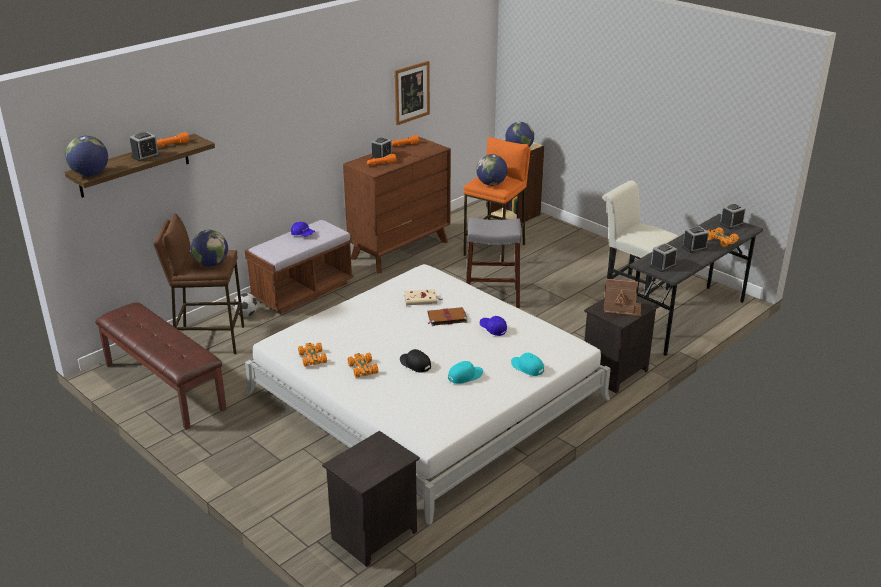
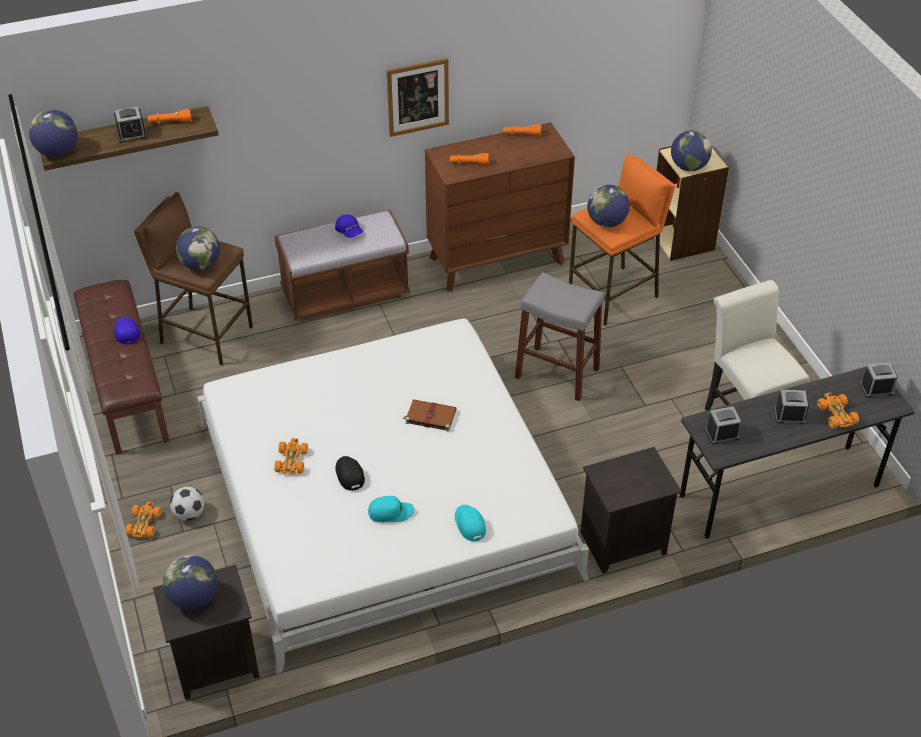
camera: 25 degrees right, 15 degrees up
football [233,293,258,317] -> football moved to [170,487,205,521]
orange toy car [298,342,327,367] -> orange toy car moved to [125,502,161,537]
alarm clock [371,137,392,159] -> none
picture [395,61,430,125] -> picture moved to [387,58,449,137]
beige book [404,289,442,305] -> none
blue cap [480,316,507,336] -> blue cap moved to [114,317,140,345]
toy house [604,279,641,316] -> none
none -> globe [163,555,218,610]

